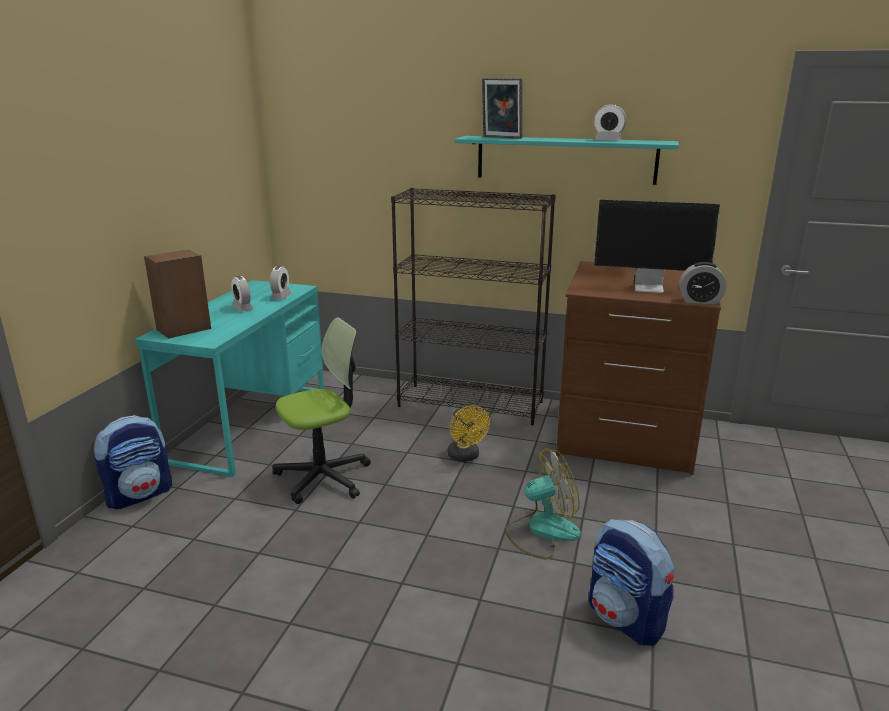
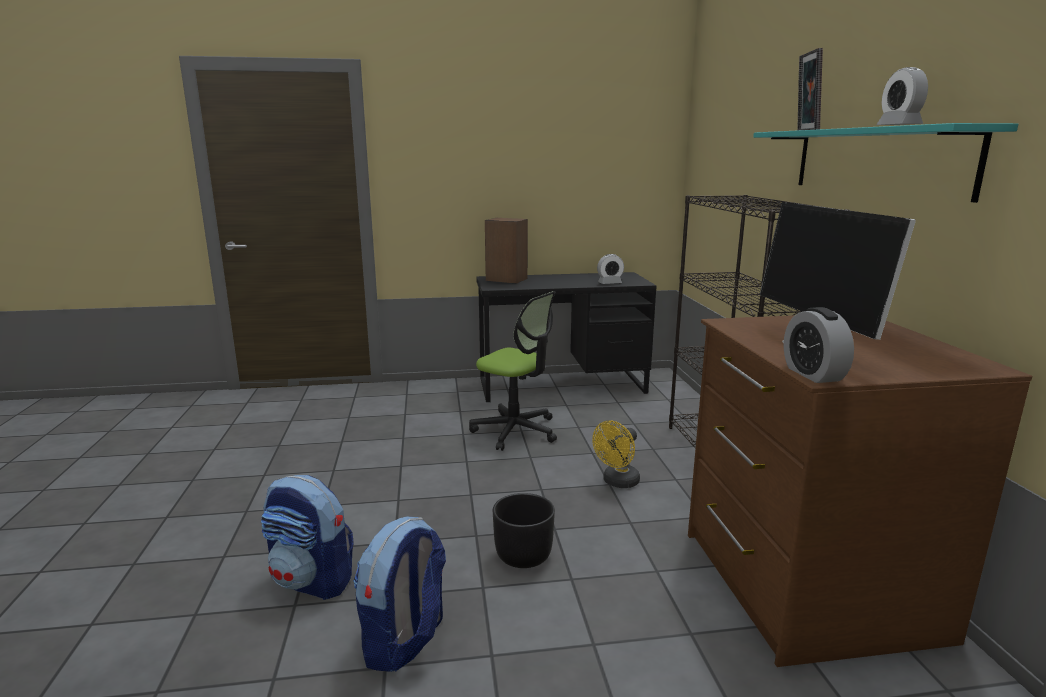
camera: 65 degrees right, 5 degrees down
backpack [94,415,172,509] -> backpack moved to [261,475,354,600]
turquoise desk [135,280,324,477] -> black desk [476,272,657,402]
alarm clock [231,276,254,312] -> none
fan [505,448,581,559] -> black planter [493,493,555,568]

